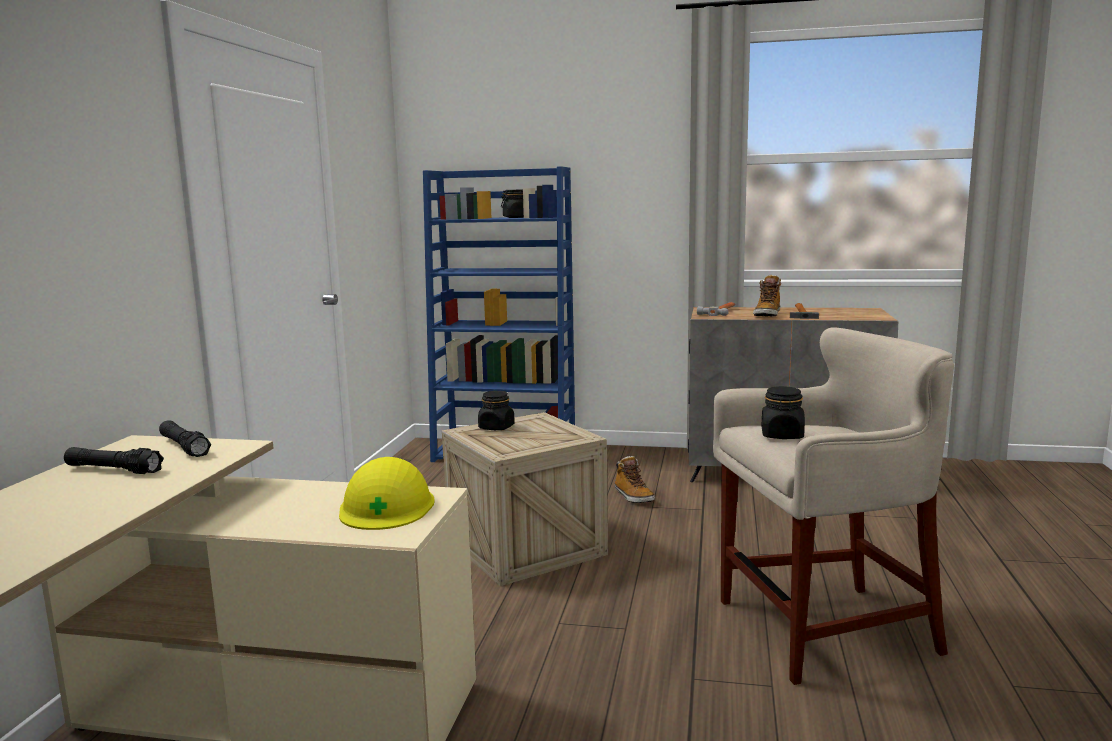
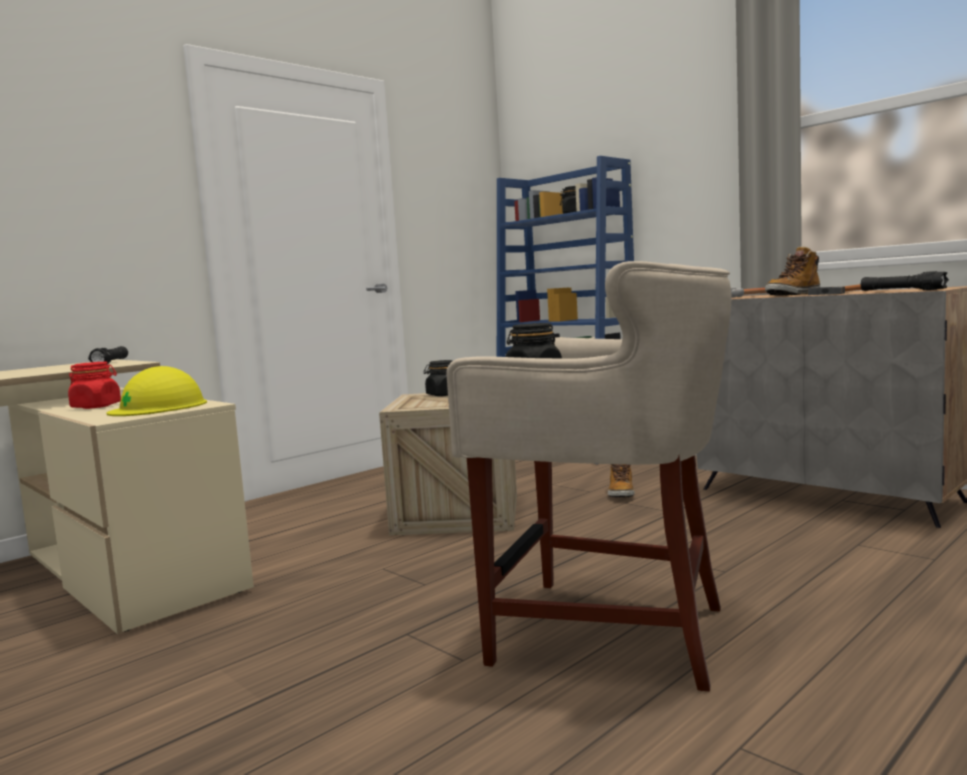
camera: 35 degrees right, 5 degrees down
black flashlight [64,447,164,474] -> black flashlight moved to [861,271,949,291]
none -> red jar [68,362,121,409]

